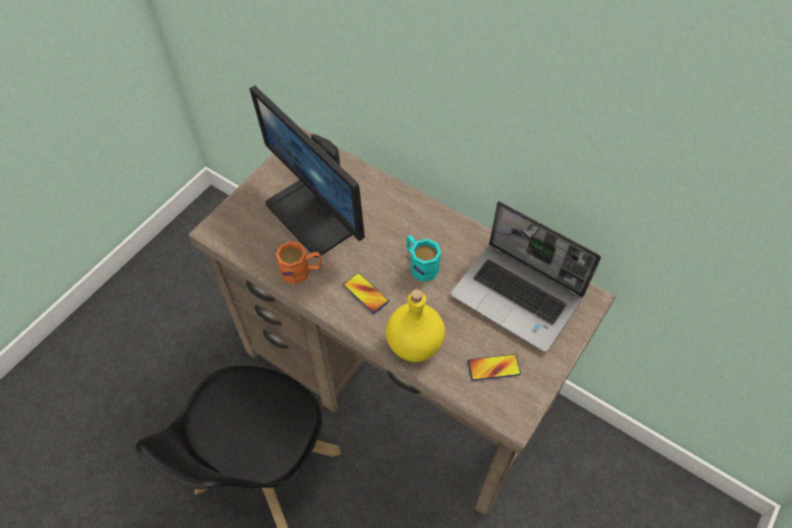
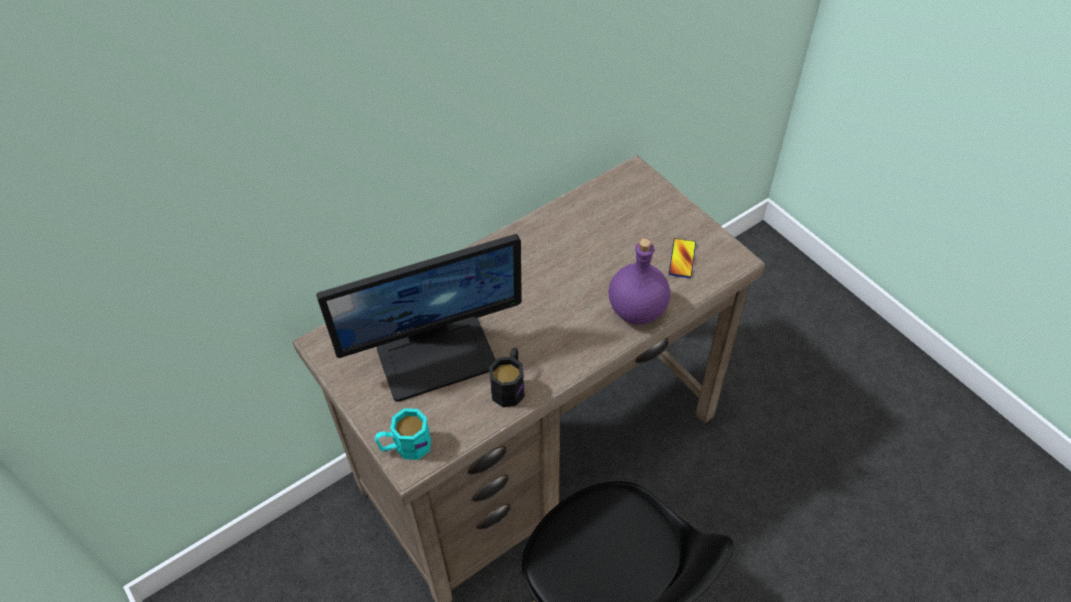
camera: 70 degrees left, 5 degrees down
orange mug [276,241,321,284] -> black mug [489,348,525,407]
phone [343,273,389,314] -> none
yellow bottle [386,289,445,362] -> purple bottle [609,238,670,325]
turquoise mug [406,235,441,282] -> turquoise mug moved to [375,408,431,460]
laptop [451,201,601,352] -> none

